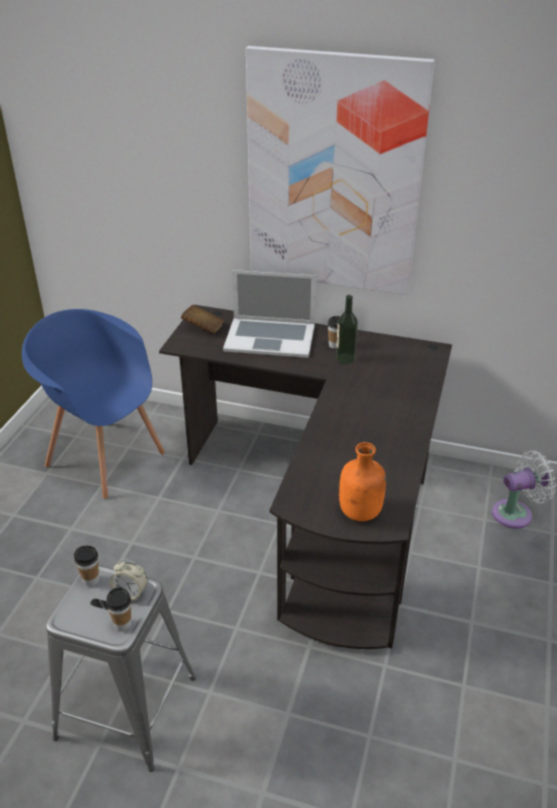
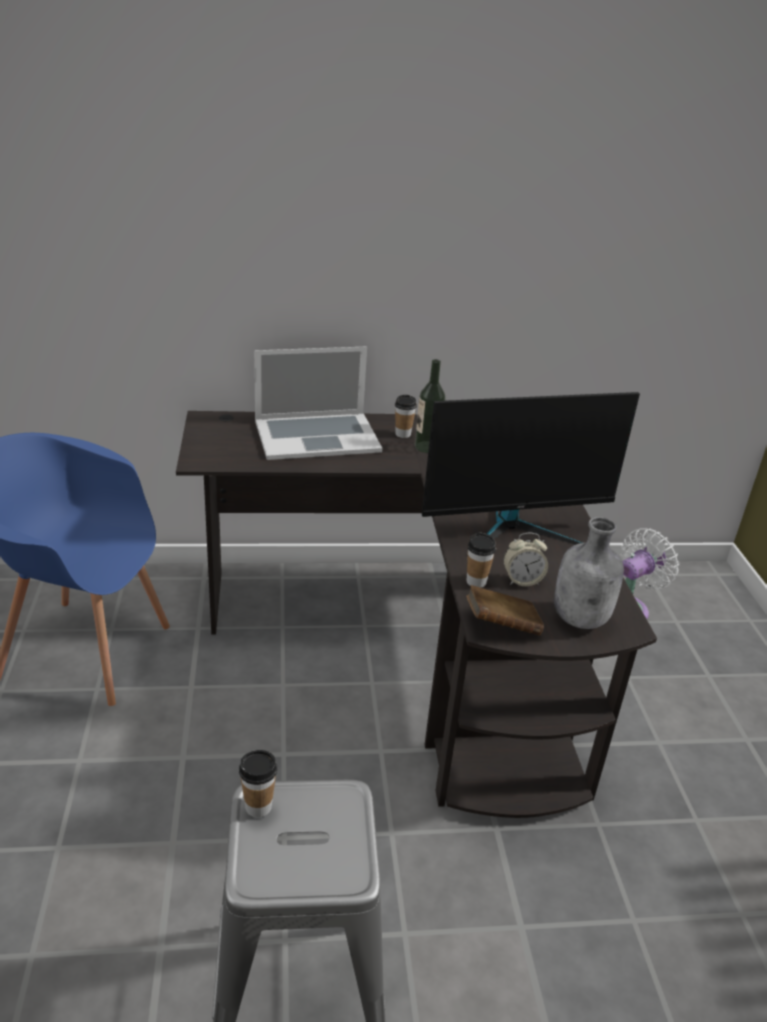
camera: 25 degrees left, 5 degrees down
cup [106,587,131,631] -> cup moved to [467,533,496,588]
alarm clock [110,559,148,601] -> alarm clock moved to [504,533,548,586]
brown book [181,305,224,334] -> brown book moved to [466,585,544,636]
picture [246,46,435,295] -> none
orange bottle [339,442,386,521] -> grey bottle [554,517,624,629]
none -> monitor [422,392,640,545]

